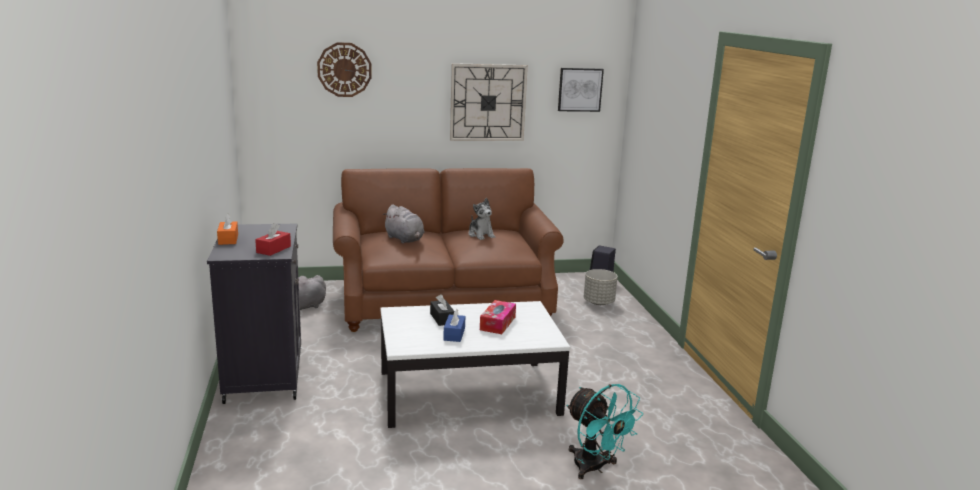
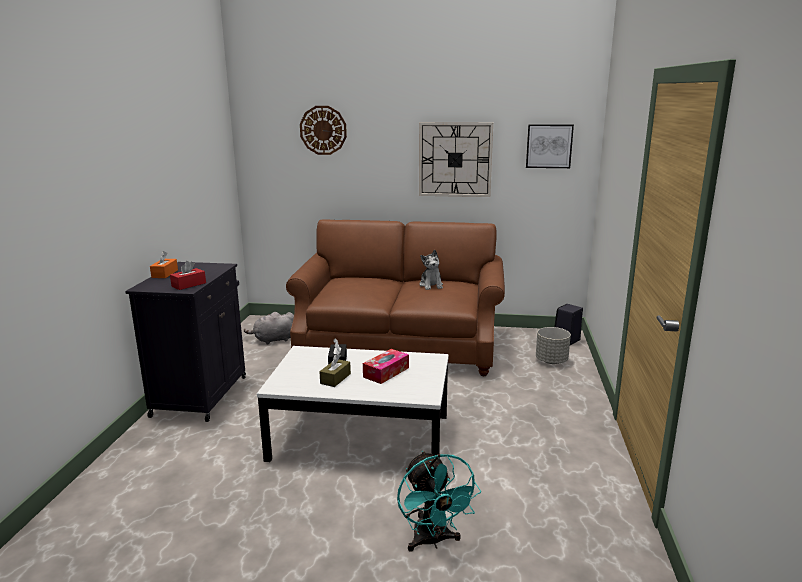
camera: 20 degrees right, 0 degrees up
grey plush toy [382,204,425,243] -> none
blue tissue box [443,309,465,342] -> brown tissue box [319,354,351,387]

